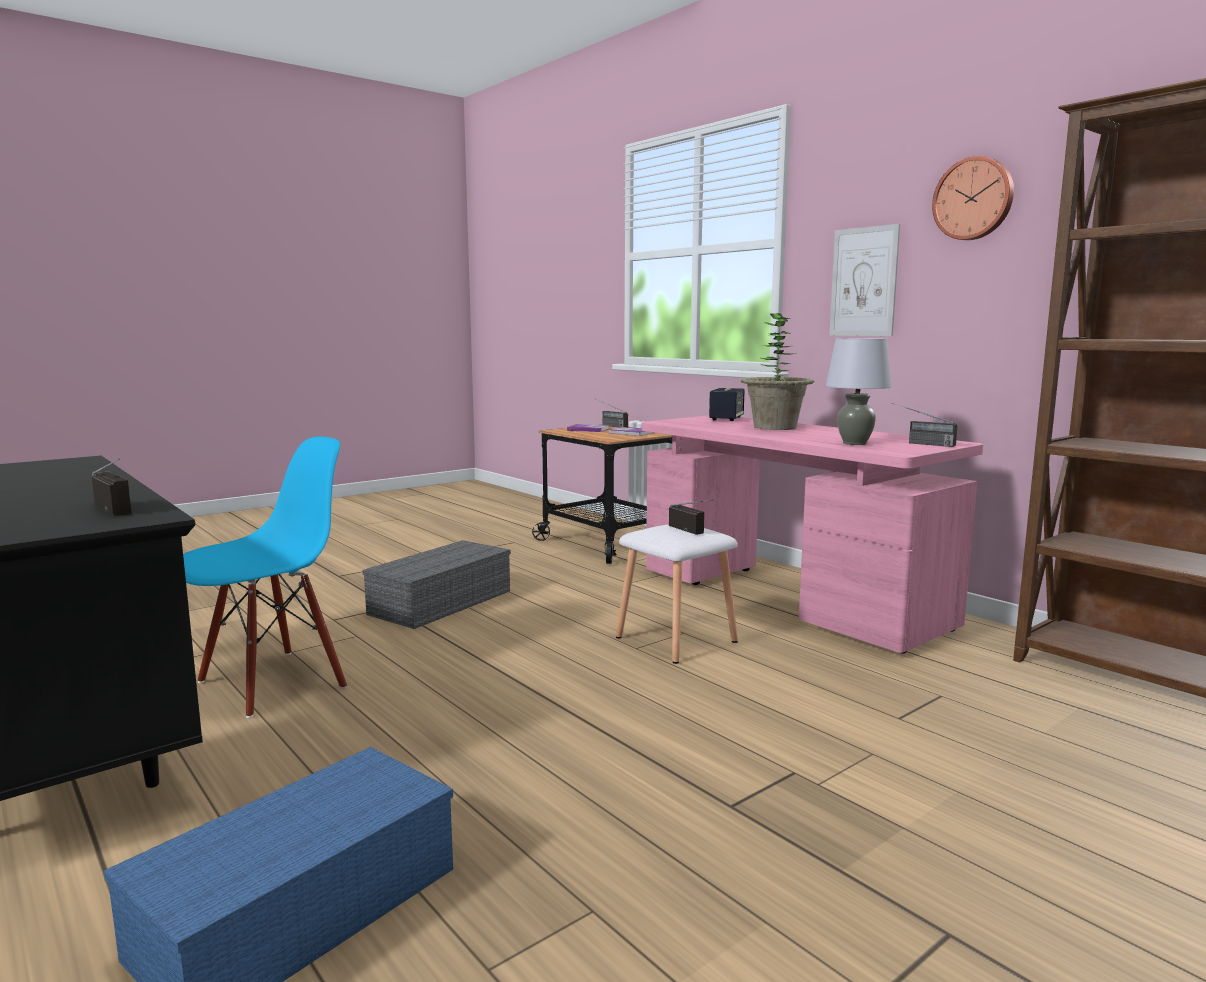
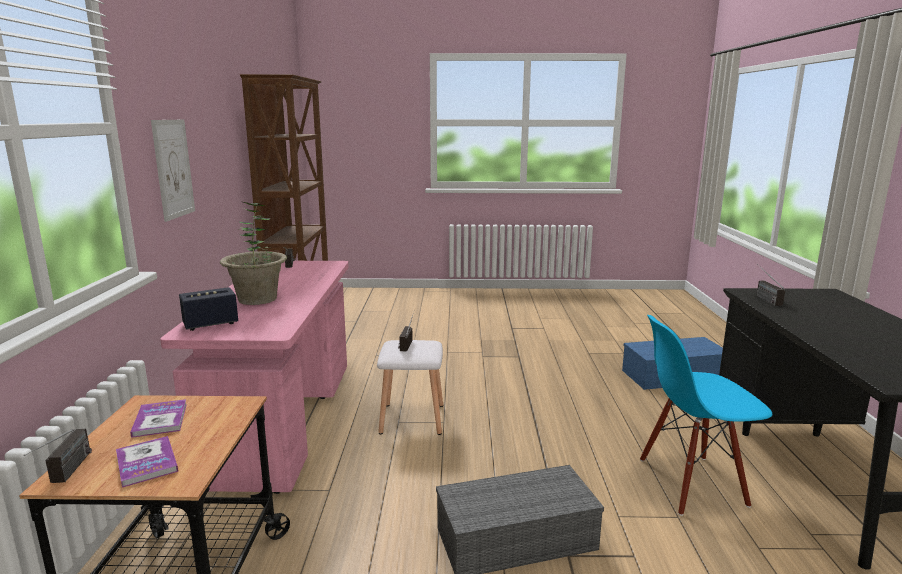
camera: 140 degrees left, 5 degrees up
grey table lamp [826,338,891,445] -> none
wall clock [932,156,1014,240] -> none

